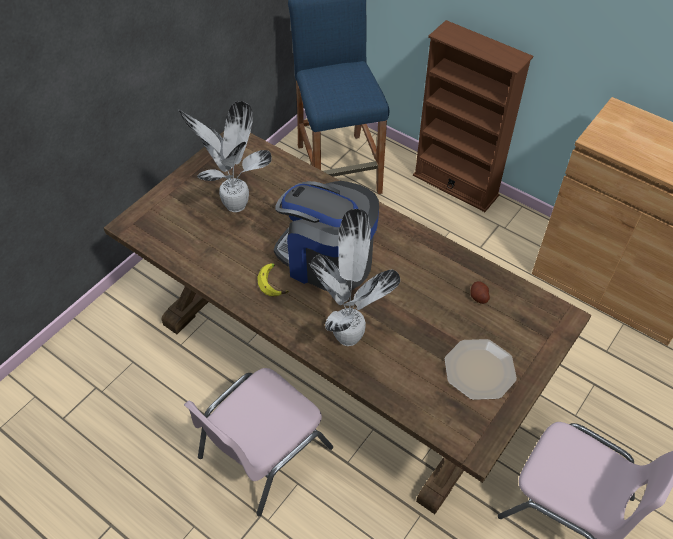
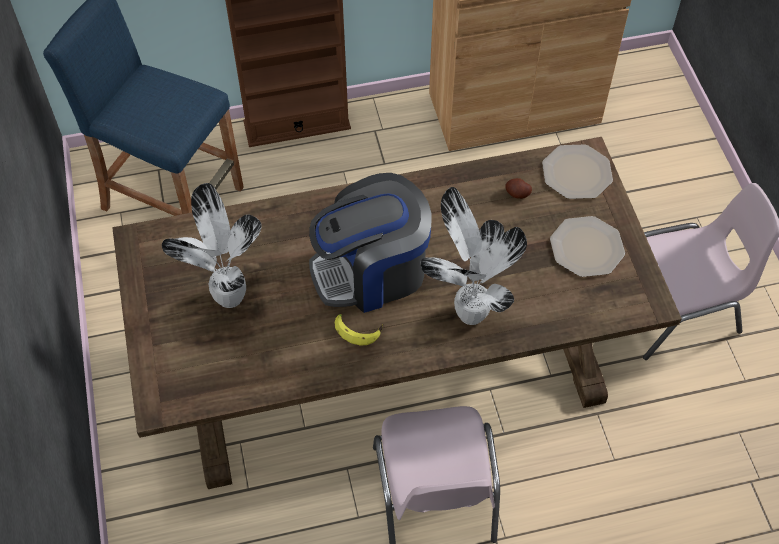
camera: 50 degrees left, 5 degrees up
none -> plate [542,145,613,199]

